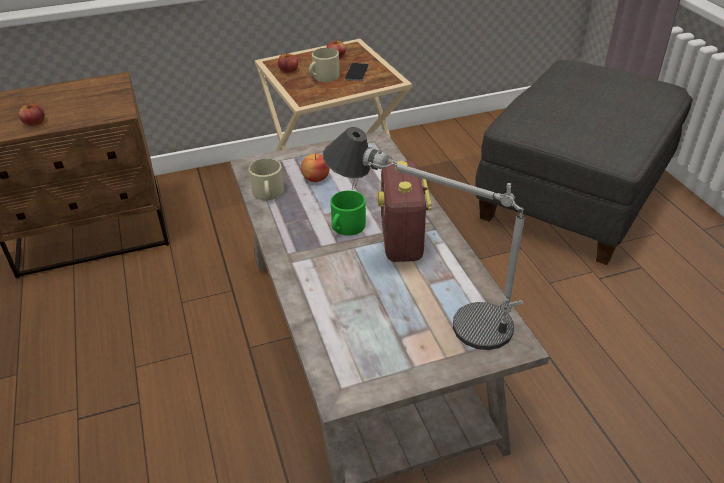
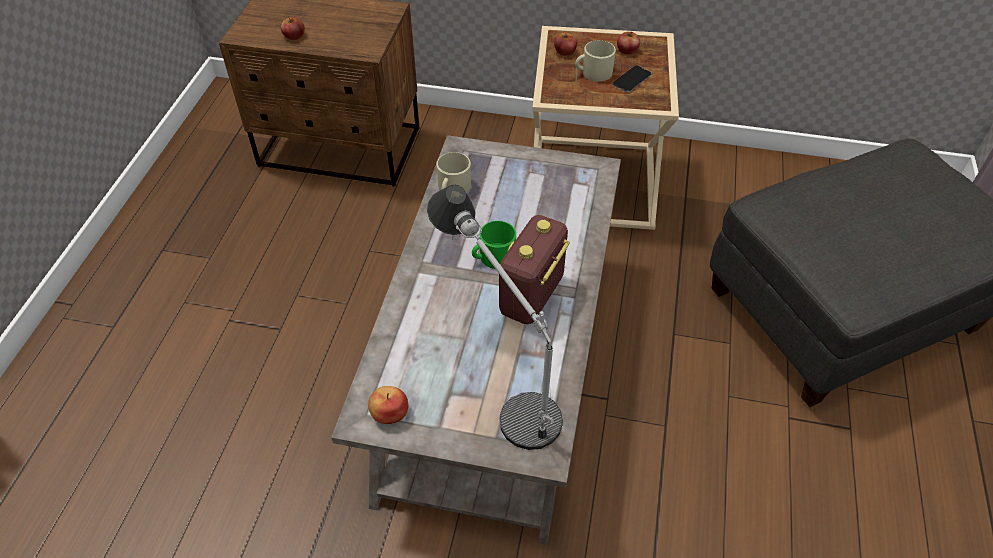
camera: 30 degrees right, 10 degrees up
apple [301,153,330,182] -> apple moved to [368,386,408,424]

